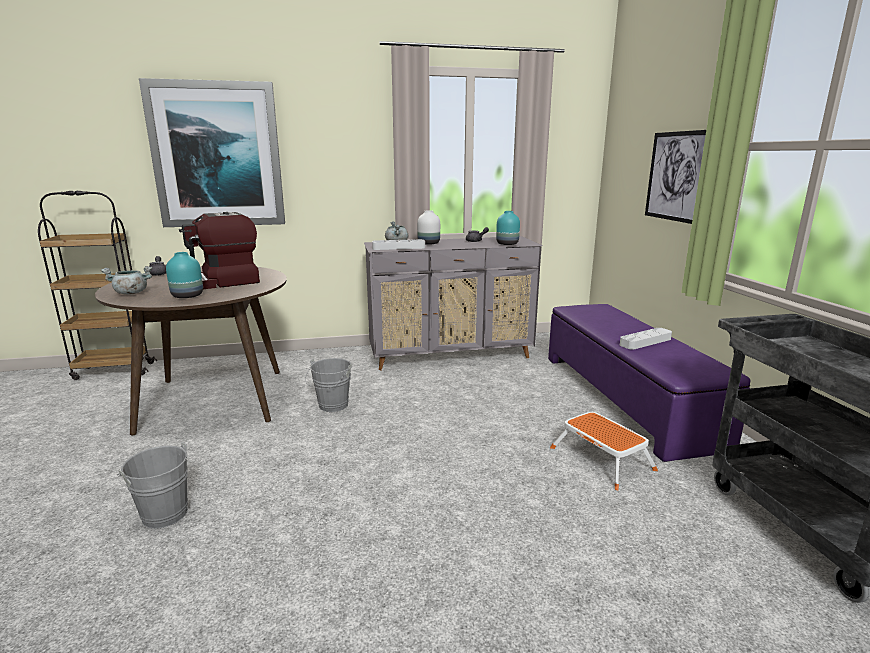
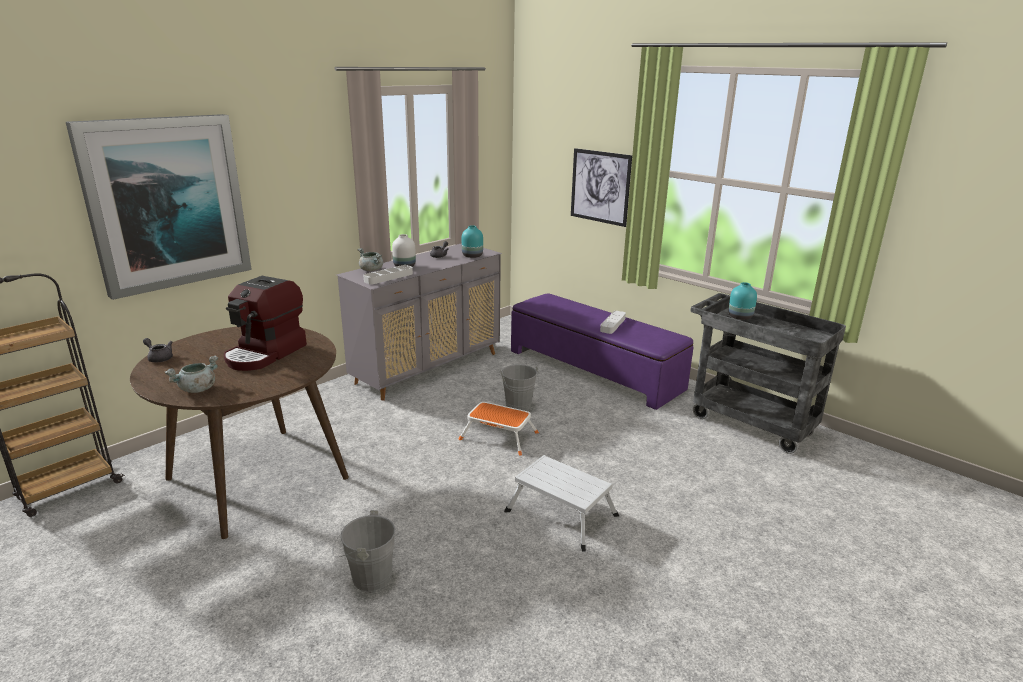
camera: 35 degrees left, 5 degrees up
turquoise vase [166,252,203,298] -> turquoise vase moved to [728,282,757,320]
grey bucket [305,358,352,412] -> grey bucket moved to [500,364,539,411]
orange step ladder [550,412,658,490] -> orange step ladder moved to [459,402,539,456]
none -> white step ladder [504,455,619,552]

